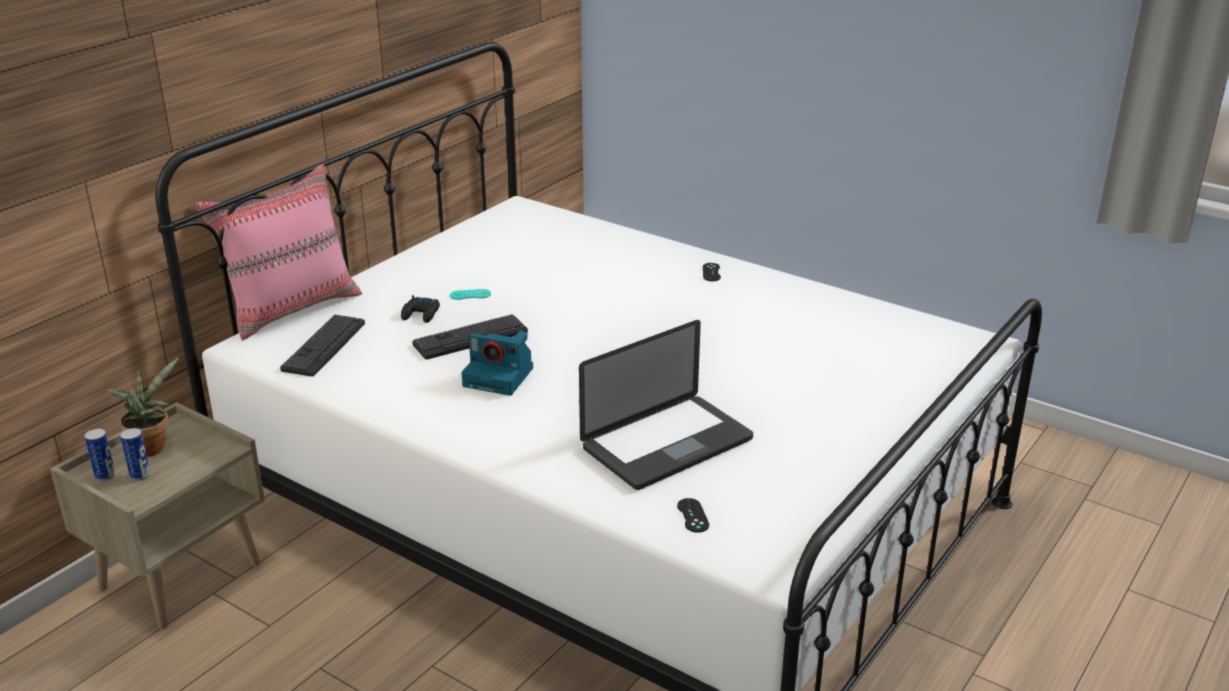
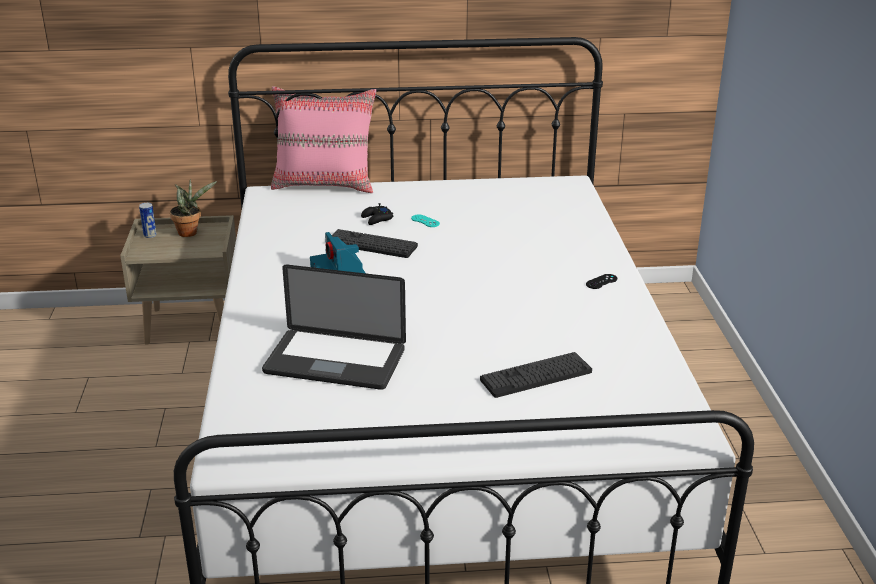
camera: 50 degrees right, 0 degrees up
can [120,428,150,481] -> none
keyboard [280,315,365,377] -> keyboard moved to [480,352,592,398]
black game controller [677,498,709,533] -> none

